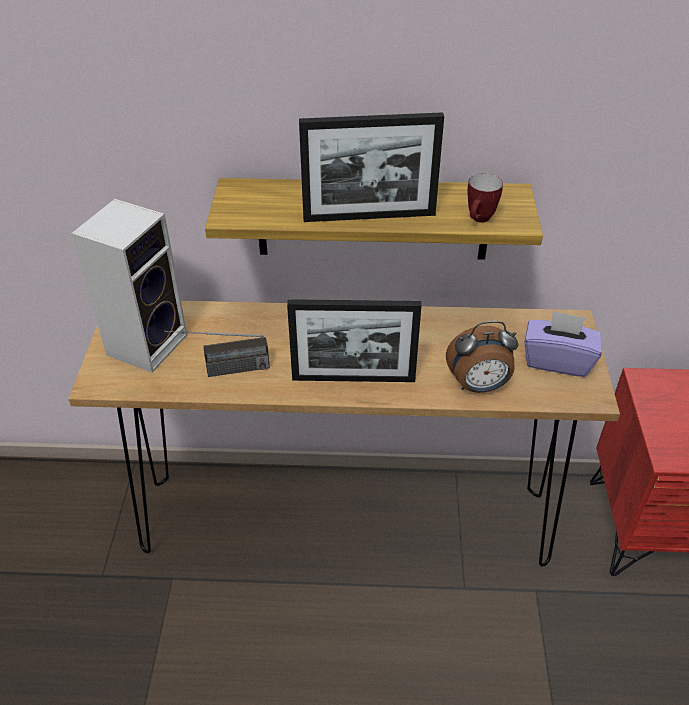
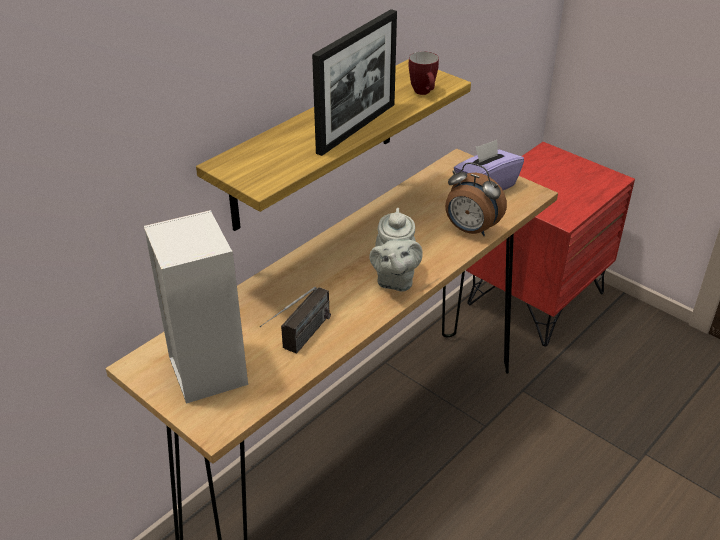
camera: 50 degrees left, 5 degrees down
picture frame [287,299,421,382] -> grey teapot [369,208,423,292]
alarm clock [446,321,518,393] -> alarm clock turned 90 degrees clockwise [445,162,507,236]

